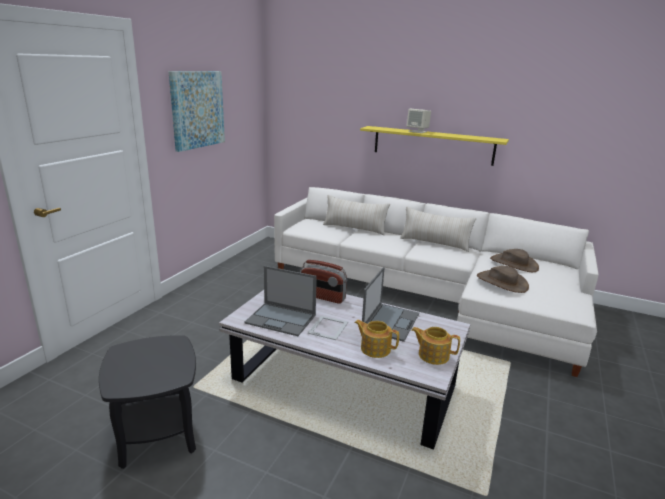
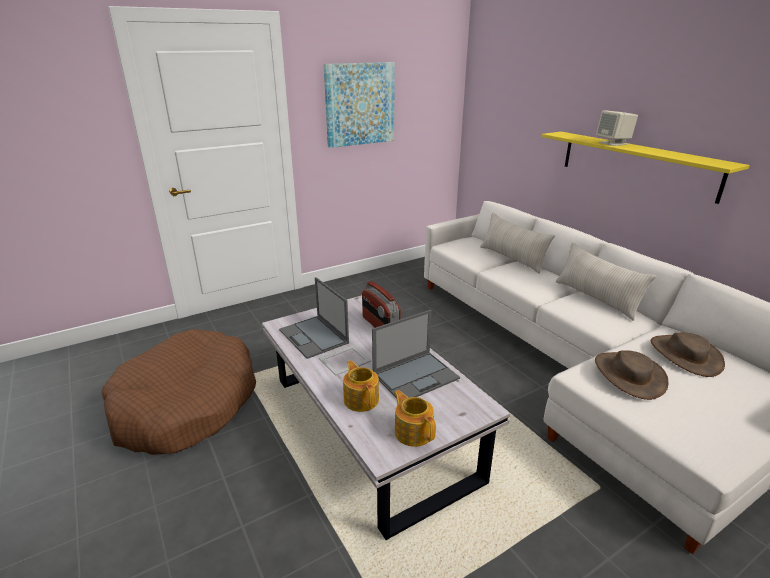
camera: 35 degrees right, 5 degrees up
black side table [99,335,196,469] -> brown dog bed [101,329,256,455]

